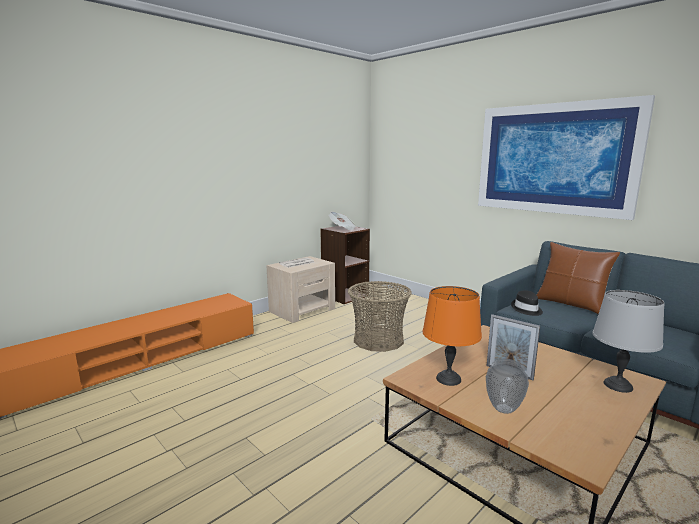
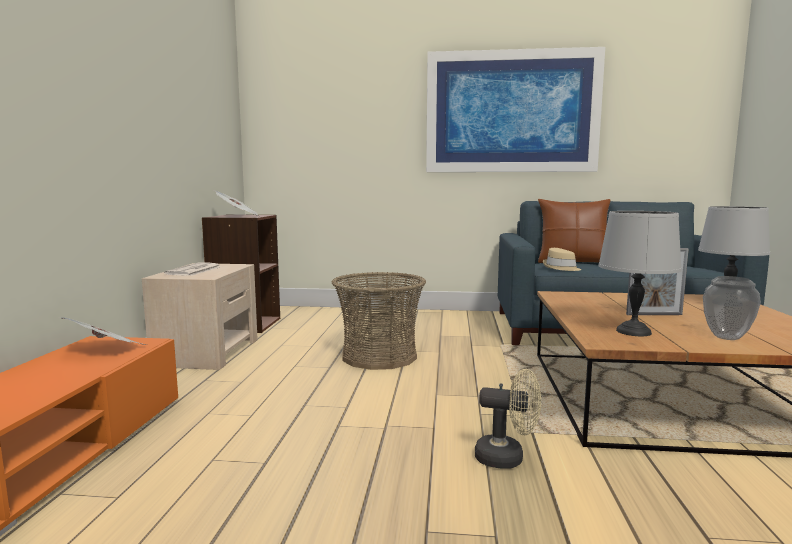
camera: 40 degrees left, 5 degrees down
orange table lamp [422,286,482,386] -> grey table lamp [598,211,682,336]
black hat [511,290,543,316] -> beige hat [543,248,581,271]
none -> newspaper [60,317,147,345]
none -> beige fan [475,369,541,469]

